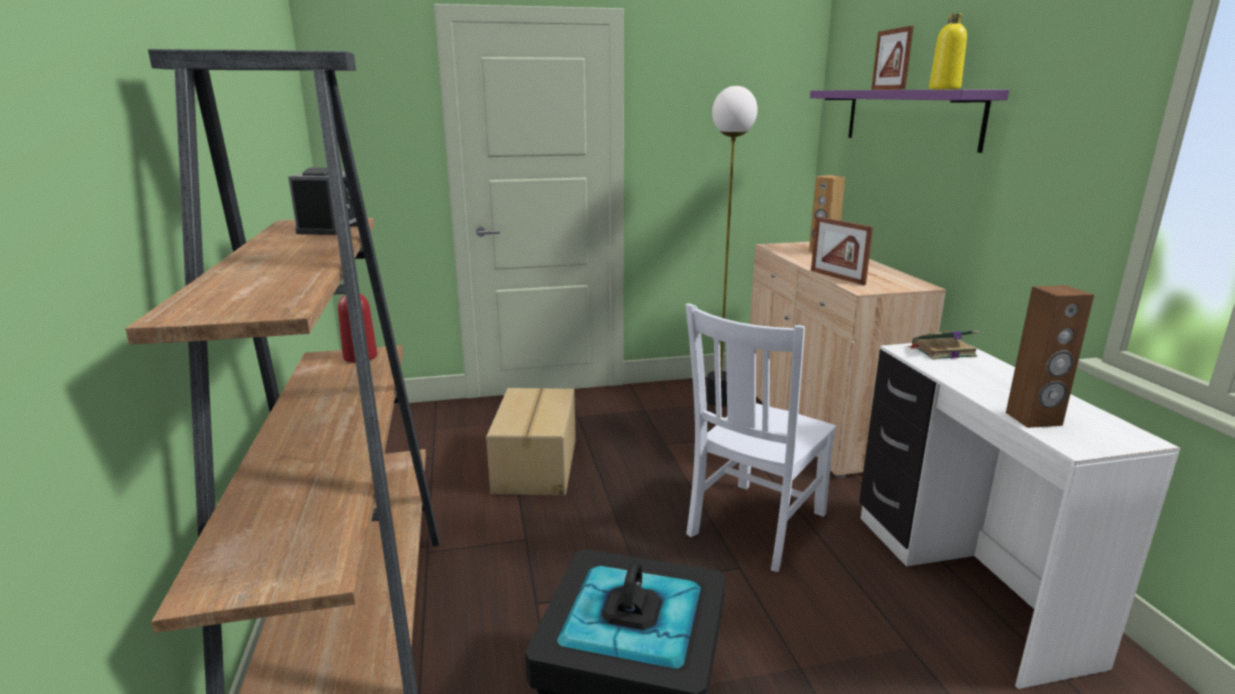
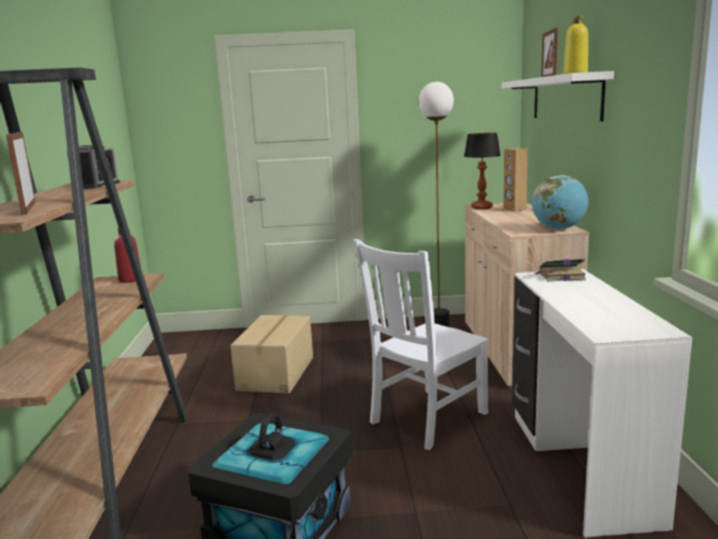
camera: 10 degrees right, 5 degrees down
purple shelf [810,90,1009,153] -> white shelf [502,71,614,122]
picture frame [811,217,873,285] -> picture frame moved to [6,132,36,215]
brown speaker [1006,285,1094,428] -> none
none -> table lamp [464,133,501,210]
none -> globe [532,175,588,230]

